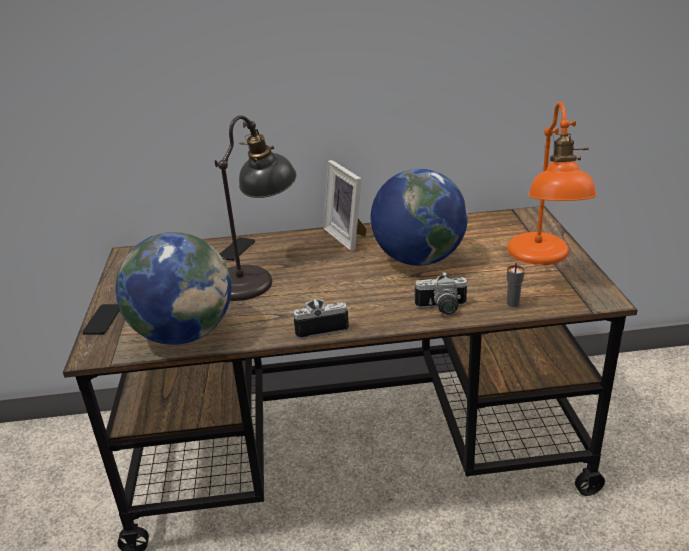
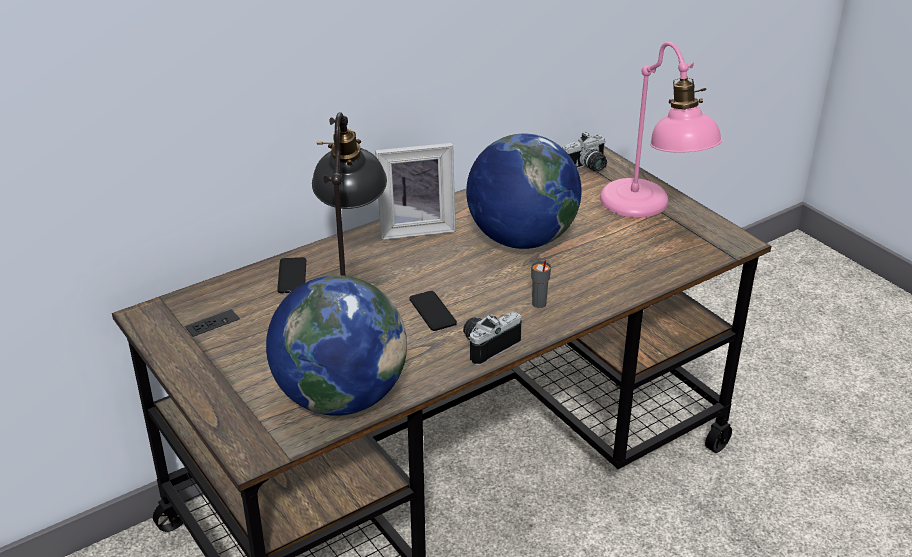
camera: 30 degrees left, 5 degrees up
phone [83,304,120,335] -> phone moved to [409,291,457,331]
picture frame [323,160,367,251] -> picture frame turned 45 degrees counterclockwise [375,143,456,240]
camera [415,272,467,315] -> camera moved to [562,132,607,172]
orange table lamp [507,102,597,265] -> pink table lamp [600,42,722,218]
grey cup [507,263,525,307] -> grey cup moved to [531,260,551,308]

